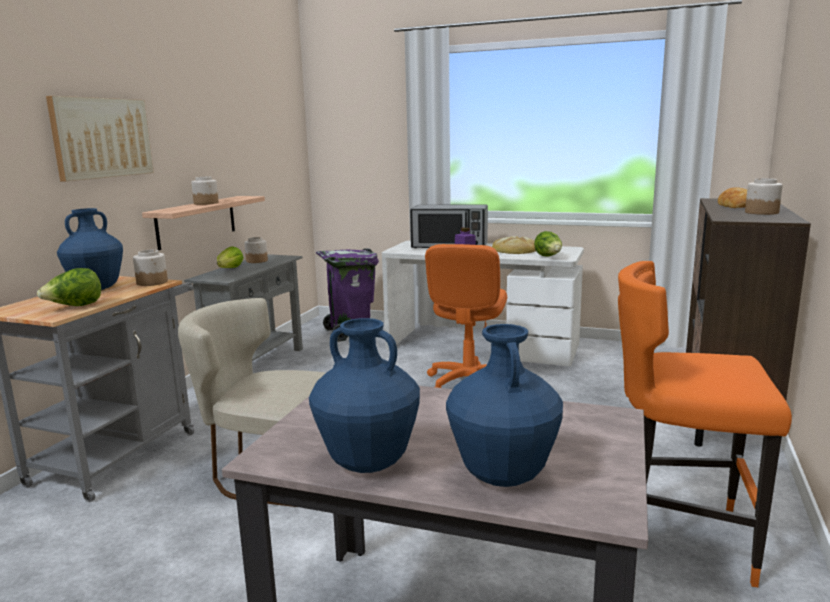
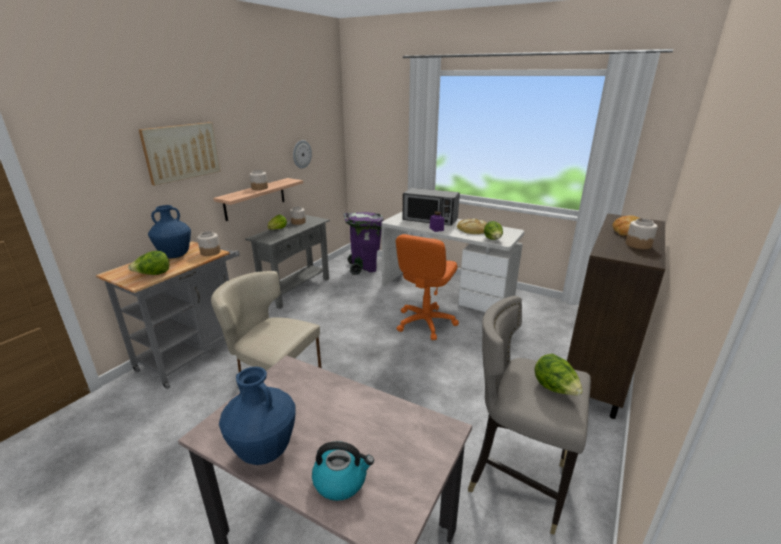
camera: 10 degrees right, 10 degrees up
blue vase [446,324,563,487] -> kettle [312,441,374,501]
orange stool [618,261,792,587] -> grey stool [468,296,591,535]
none -> wall clock [293,140,312,169]
none -> lettuce [535,354,583,396]

